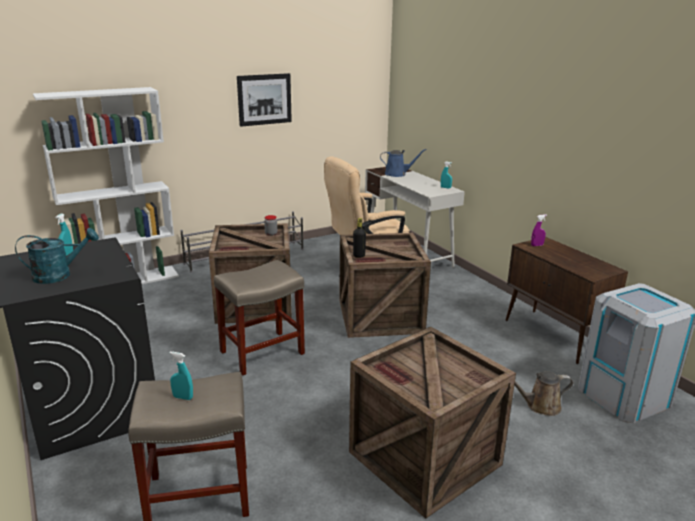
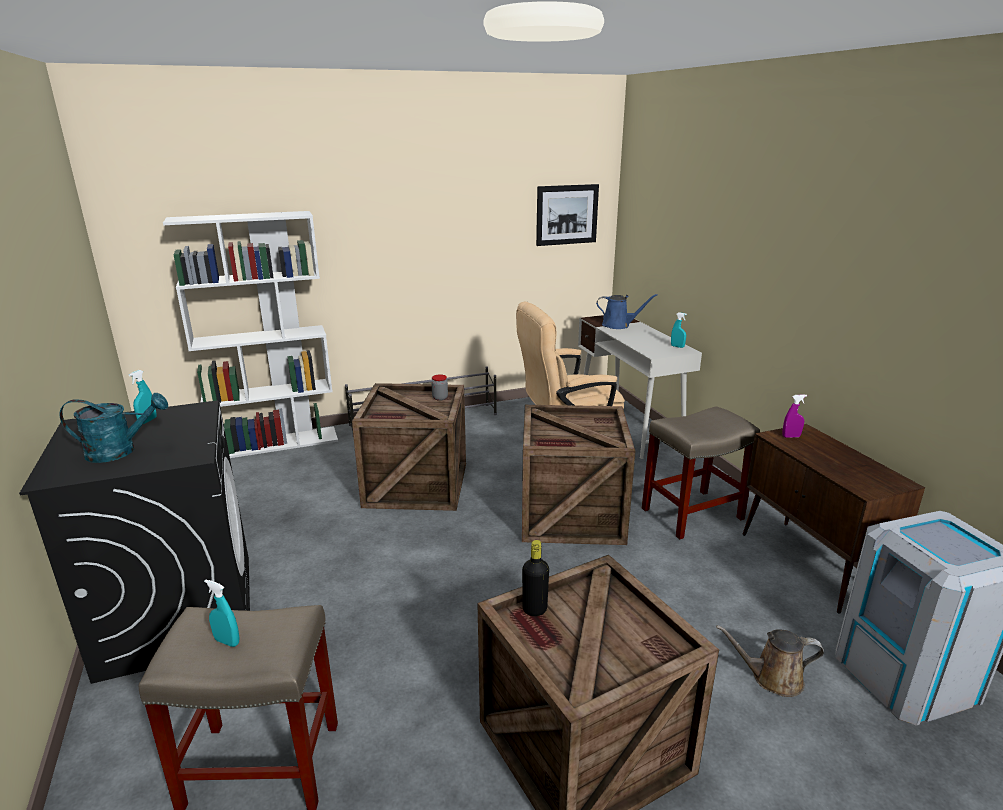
camera: 10 degrees right, 0 degrees up
beige stool [214,260,305,376] -> beige stool moved to [642,406,760,539]
picture [237,73,292,127] -> picture moved to [536,184,599,246]
black bottle [353,218,366,258] -> black bottle moved to [522,540,549,616]

